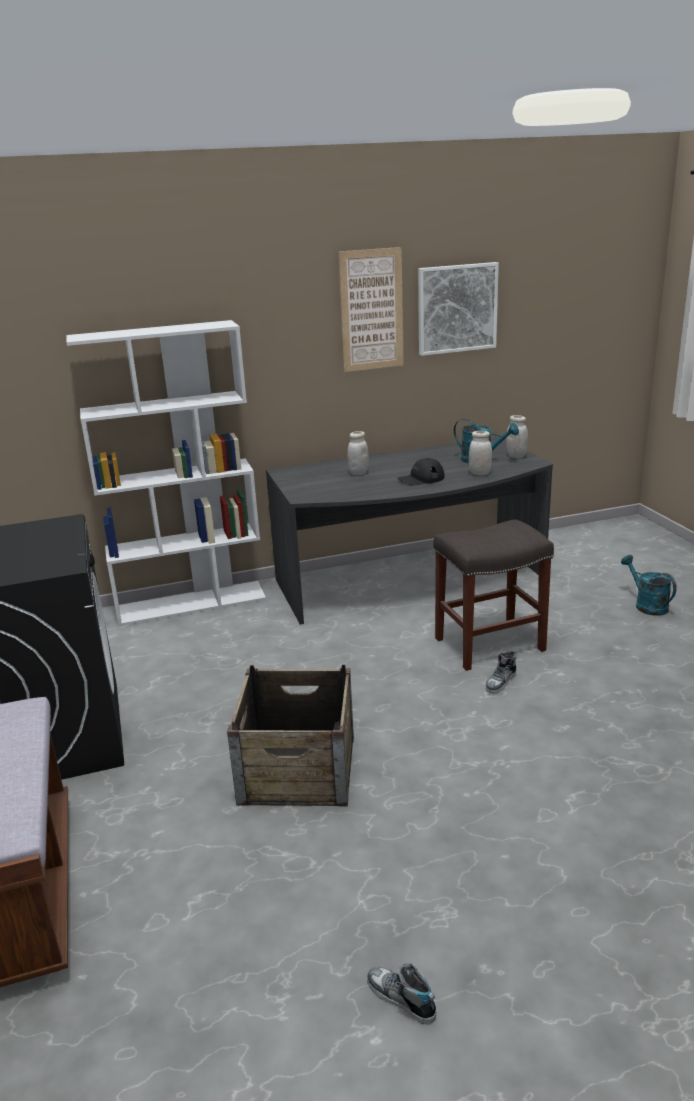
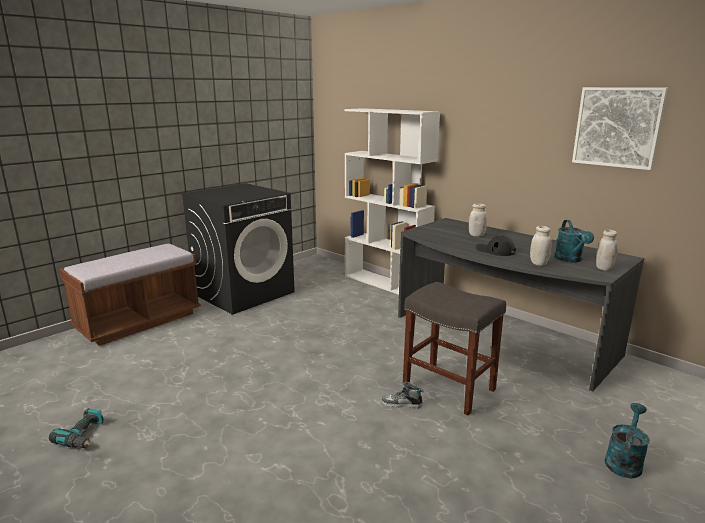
camera: 60 degrees right, 5 degrees down
crate [227,665,354,806] -> none
picture [338,247,404,372] -> none
shoe [367,964,437,1025] -> power drill [49,408,104,448]

